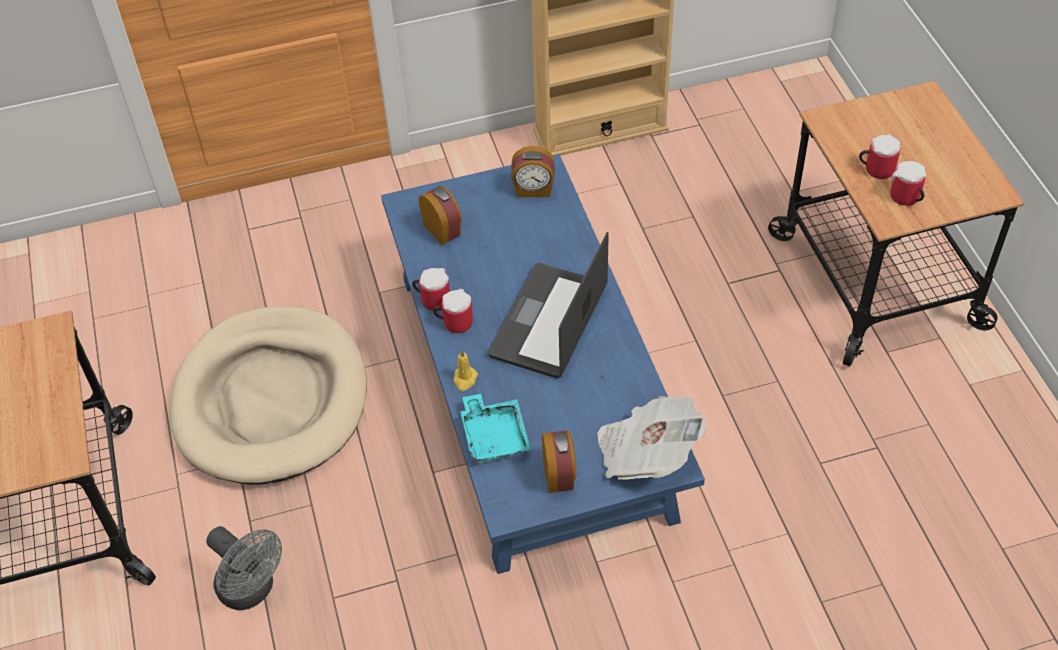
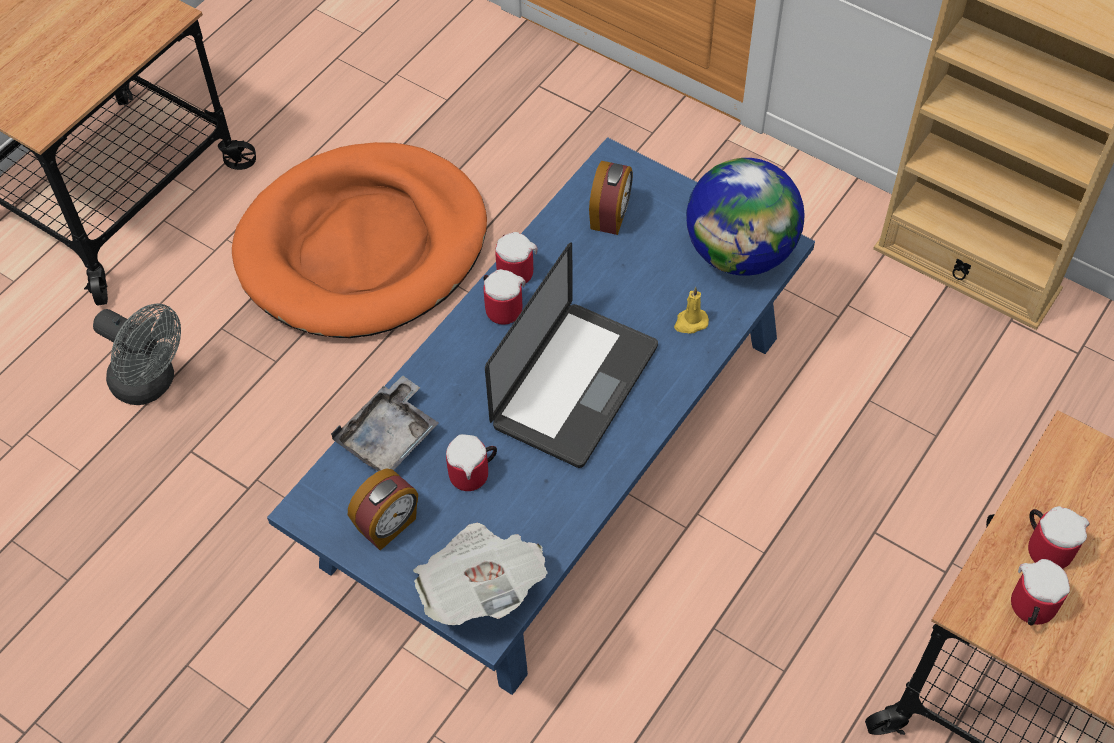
camera: 50 degrees right, 5 degrees up
beige dog bed [169,306,367,485] -> orange dog bed [232,142,487,338]
grey fan [206,526,282,610] -> grey fan turned 60 degrees counterclockwise [93,304,181,405]
yellow candle [453,350,478,391] -> yellow candle moved to [674,287,709,334]
turquoise tray [460,394,531,463] -> grey tray [331,375,439,471]
laptop [488,232,609,378] -> laptop turned 135 degrees clockwise [485,242,658,468]
alarm clock [511,146,554,197] -> globe [686,158,804,276]
none -> mug [446,434,497,491]

